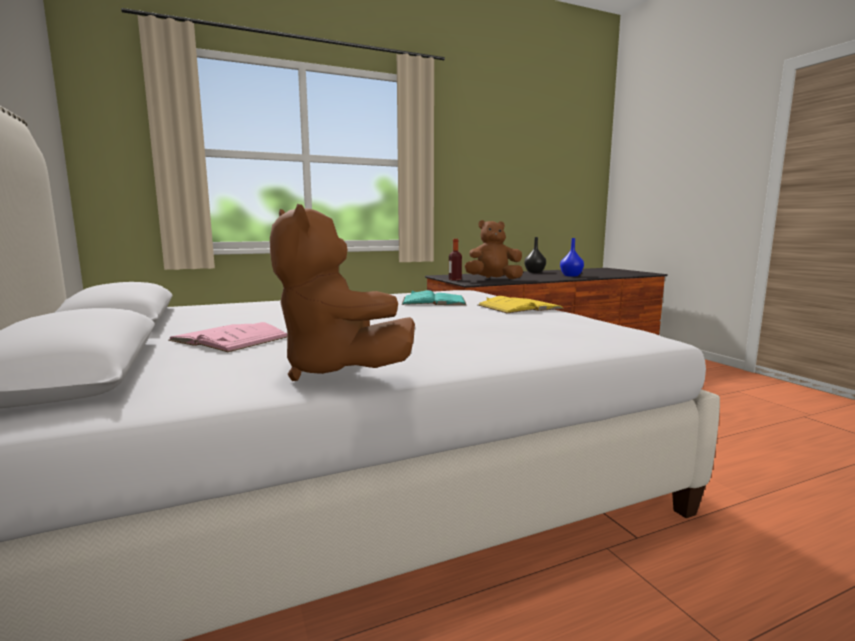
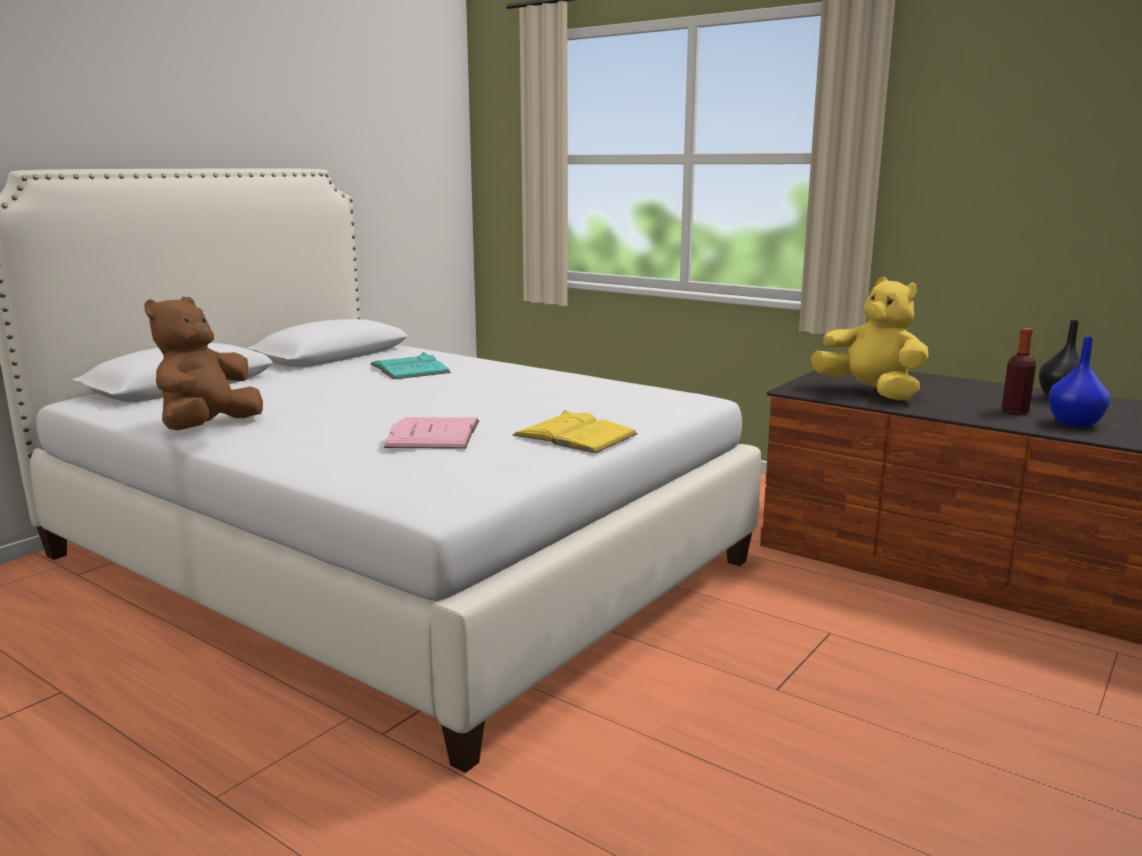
camera: 60 degrees right, 5 degrees up
pink book [168,322,287,352] -> pink book moved to [384,417,479,449]
turquoise book [402,290,466,305] -> turquoise book moved to [370,352,451,379]
bottle [449,239,462,281] -> bottle moved to [1001,328,1036,414]
brown plush toy [465,220,523,279] -> yellow plush toy [811,277,928,400]

